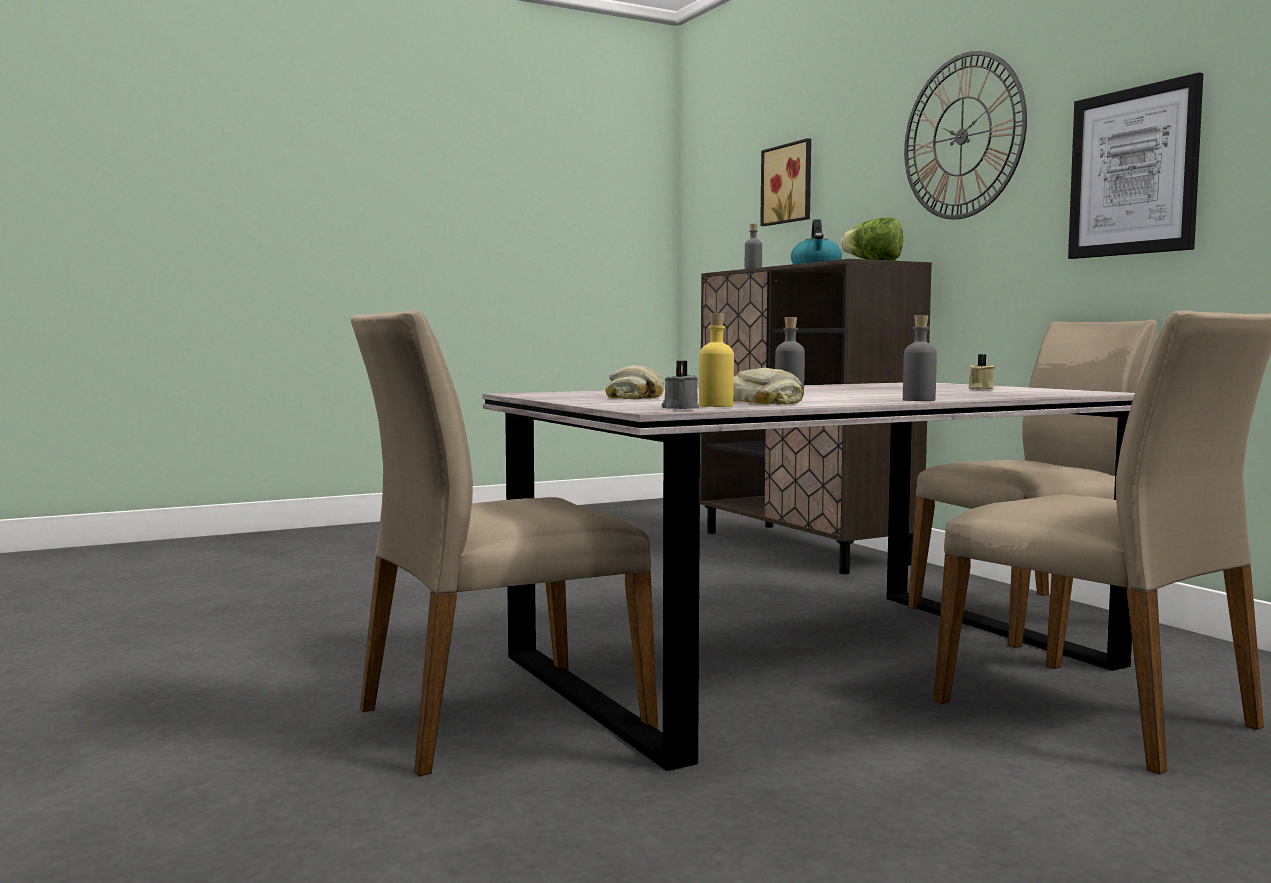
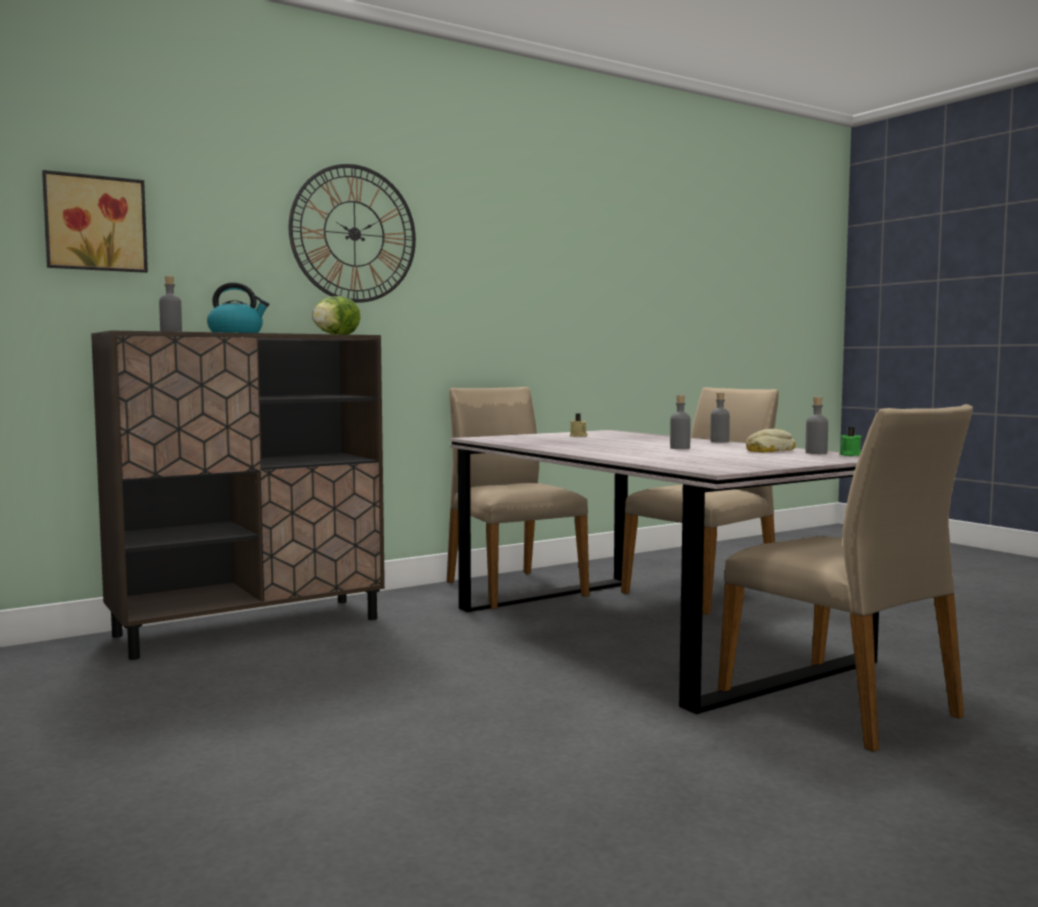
camera: 95 degrees left, 0 degrees up
bread [605,365,664,399] -> none
grey candle [662,361,699,409] -> green candle [840,426,862,456]
yellow bottle [699,313,734,407] -> grey bottle [806,397,828,454]
picture [1068,72,1203,259] -> none

